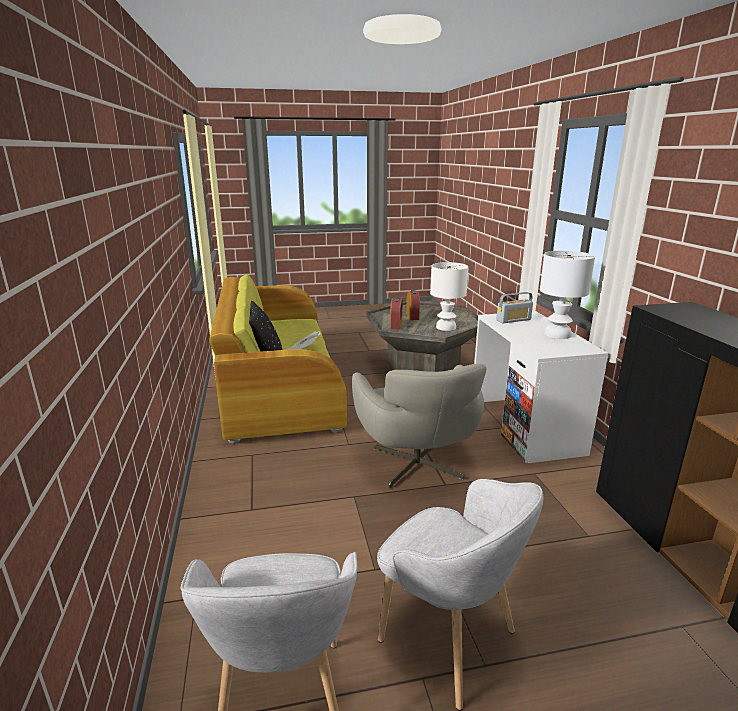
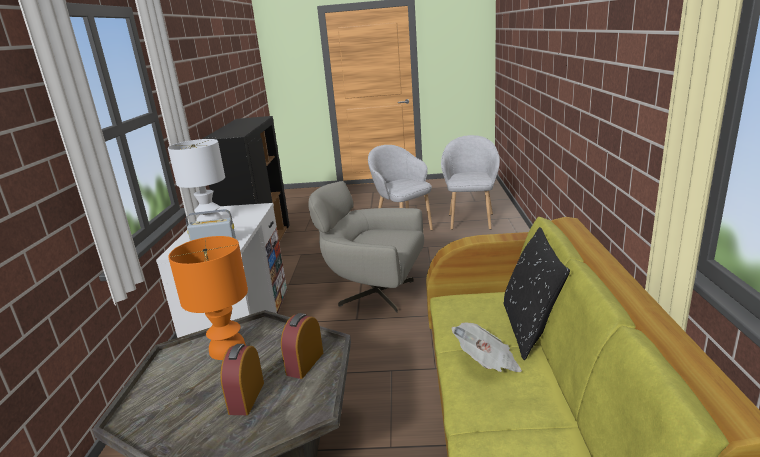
camera: 165 degrees left, 0 degrees up
grey armchair [352,364,486,489] -> grey armchair turned 75 degrees counterclockwise [309,181,424,312]
white table lamp [430,262,469,331] -> orange table lamp [168,236,248,360]

